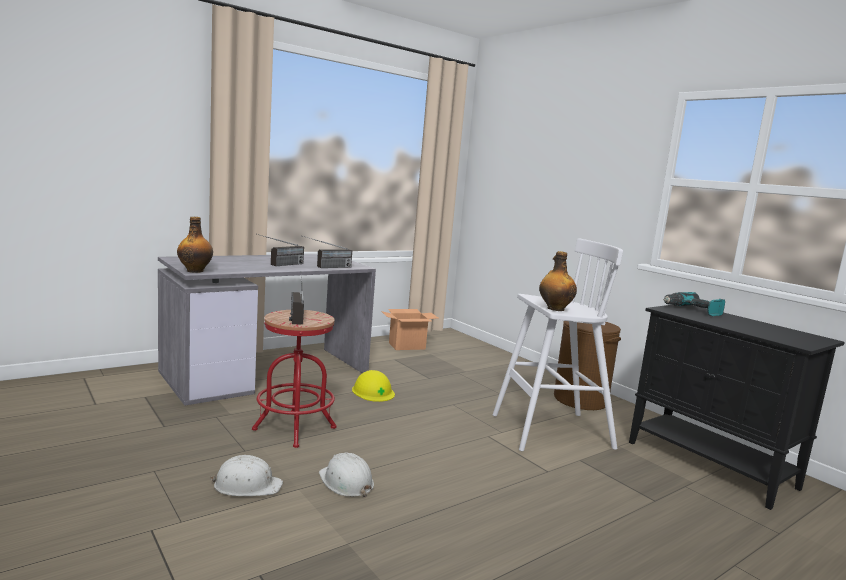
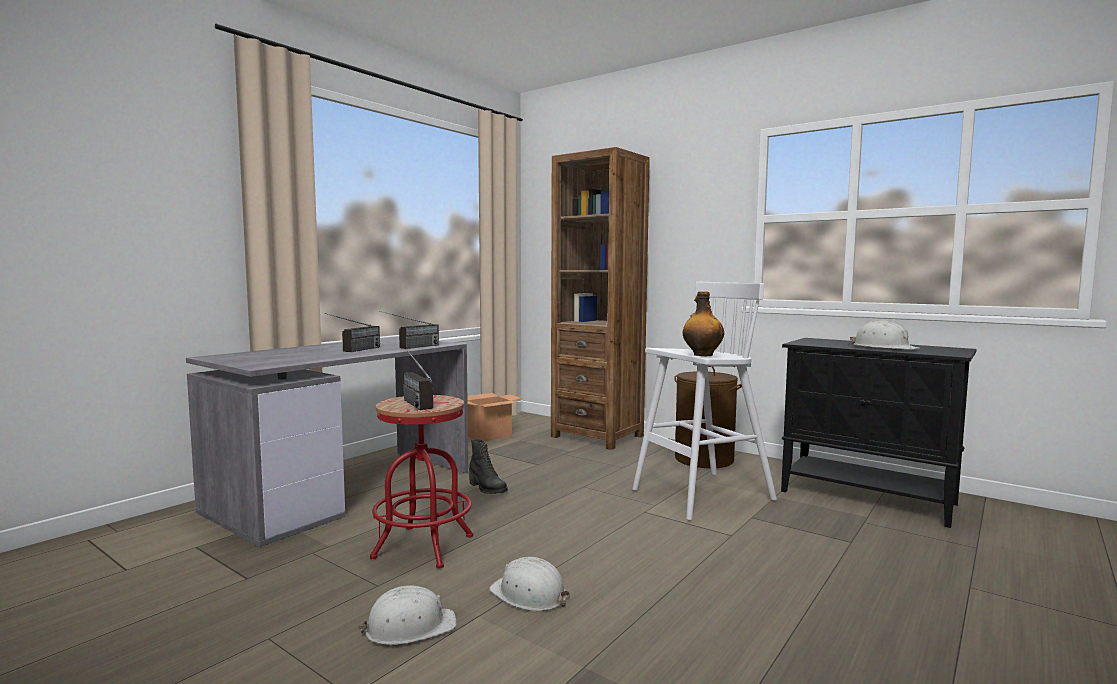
camera: 15 degrees left, 5 degrees down
bottle [177,217,213,273] -> none
yellow hard hat [352,370,395,402] -> black boot [469,439,508,494]
power drill [663,292,725,316] -> none
none -> brown bookcase [551,147,650,450]
none -> white hard hat [850,320,919,350]

